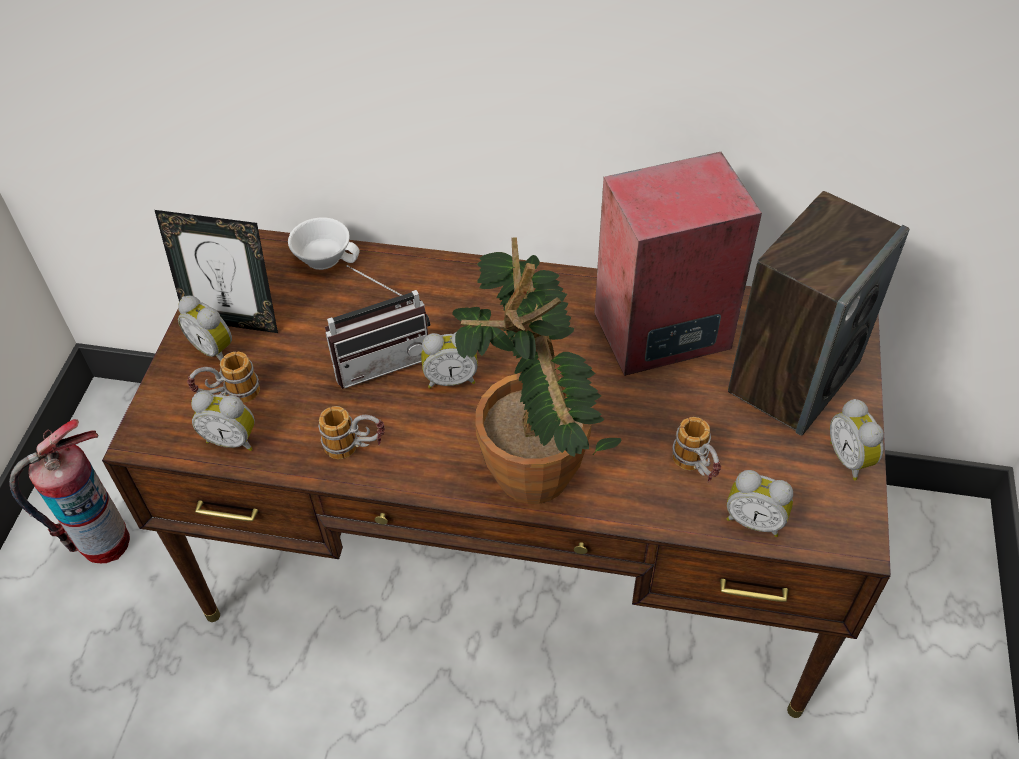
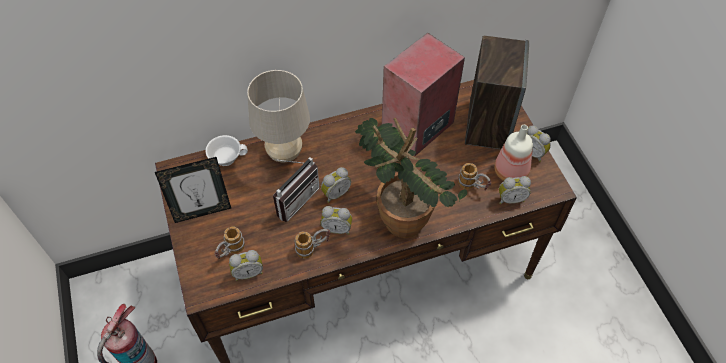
camera: 30 degrees left, 5 degrees up
alarm clock [178,296,232,361] -> alarm clock moved to [321,206,352,235]
none -> beige table lamp [247,70,310,162]
none -> bottle [494,125,533,181]

